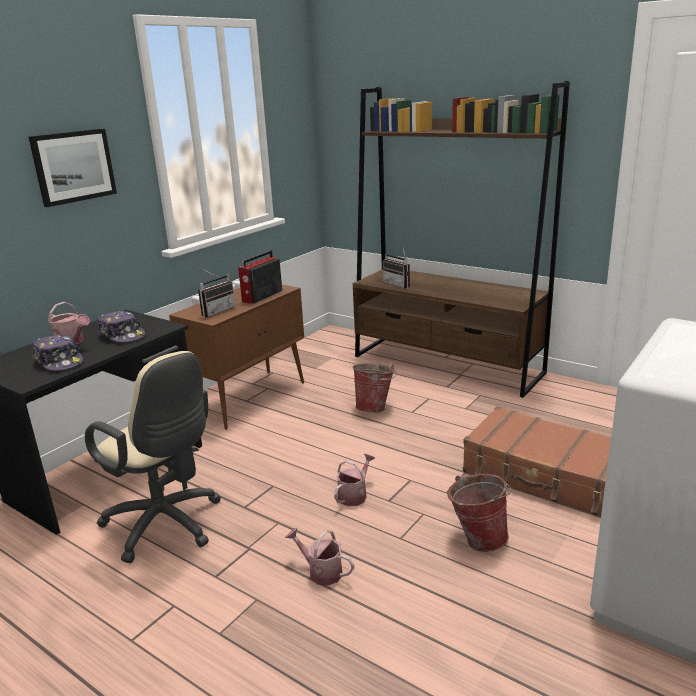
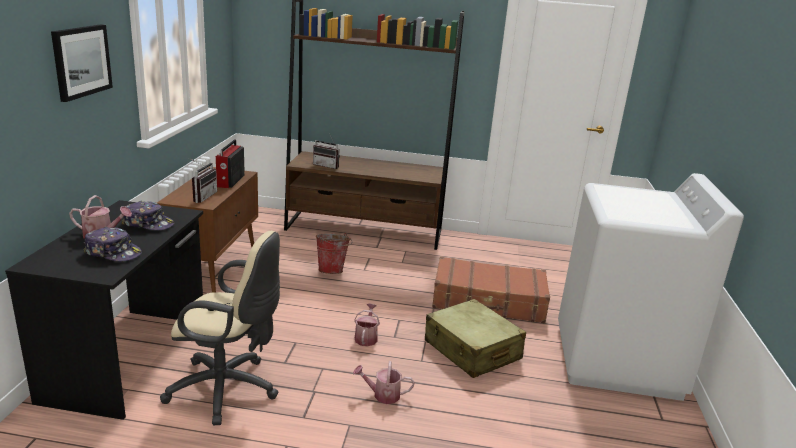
camera: 30 degrees left, 0 degrees up
bucket [448,474,512,552] -> beige suitcase [425,299,526,378]

